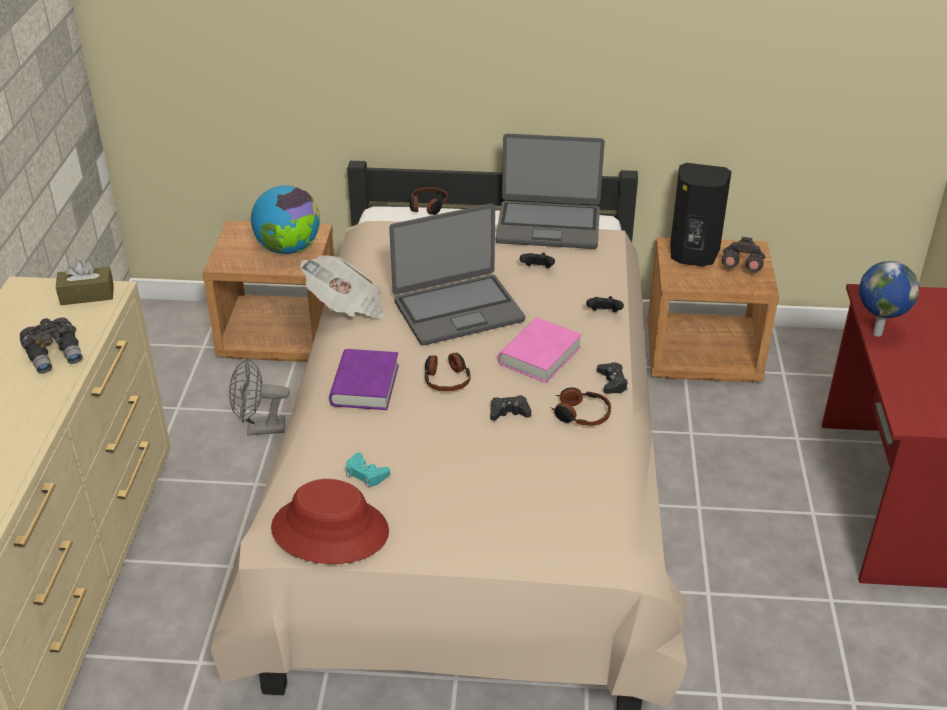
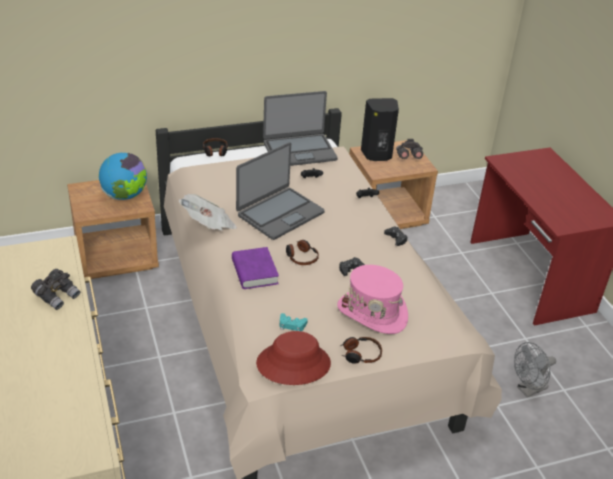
camera: 25 degrees left, 0 degrees up
brown tissue box [56,259,114,305] -> none
grey fan [229,357,290,436] -> grey fan moved to [514,342,556,397]
pink book [499,318,582,383] -> none
headphones [550,387,611,426] -> headphones moved to [340,337,382,364]
globe [859,261,919,337] -> none
none -> pink hat [337,265,408,334]

